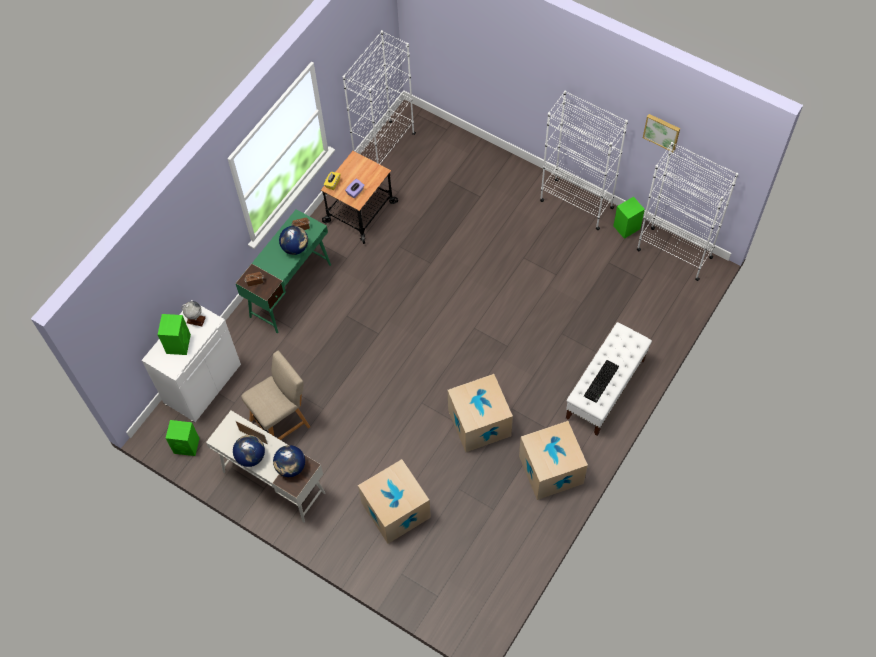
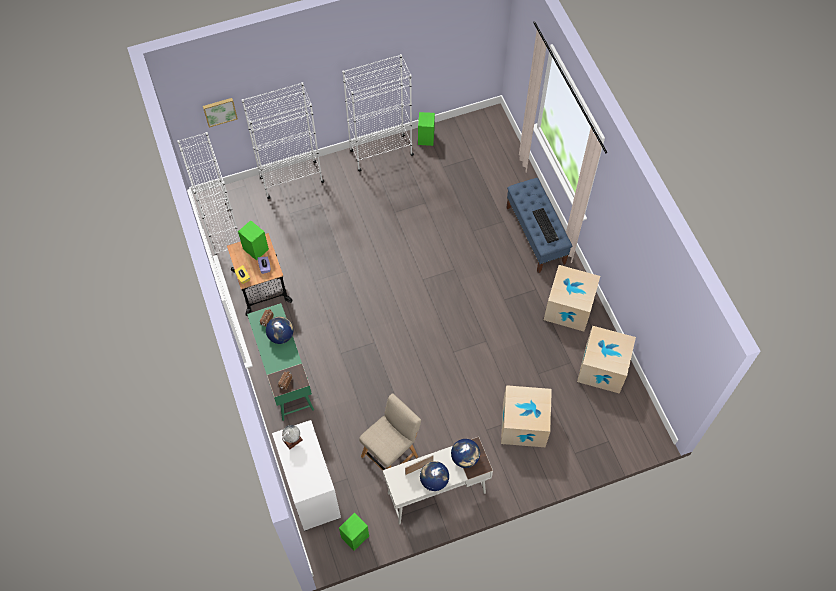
camera: 55 degrees left, 0 degrees up
green speaker [158,314,191,355] -> green speaker moved to [238,220,269,261]
beige chair [241,351,310,440] -> beige chair turned 45 degrees clockwise [359,393,421,470]
cardboard box [448,374,513,452] -> cardboard box moved to [577,326,636,393]
white bench [566,322,652,436] -> blue bench [506,178,572,273]
white bookcase [637,142,738,281] -> white bookcase moved to [242,82,325,199]
picture [643,114,680,152] -> picture moved to [203,98,238,127]

